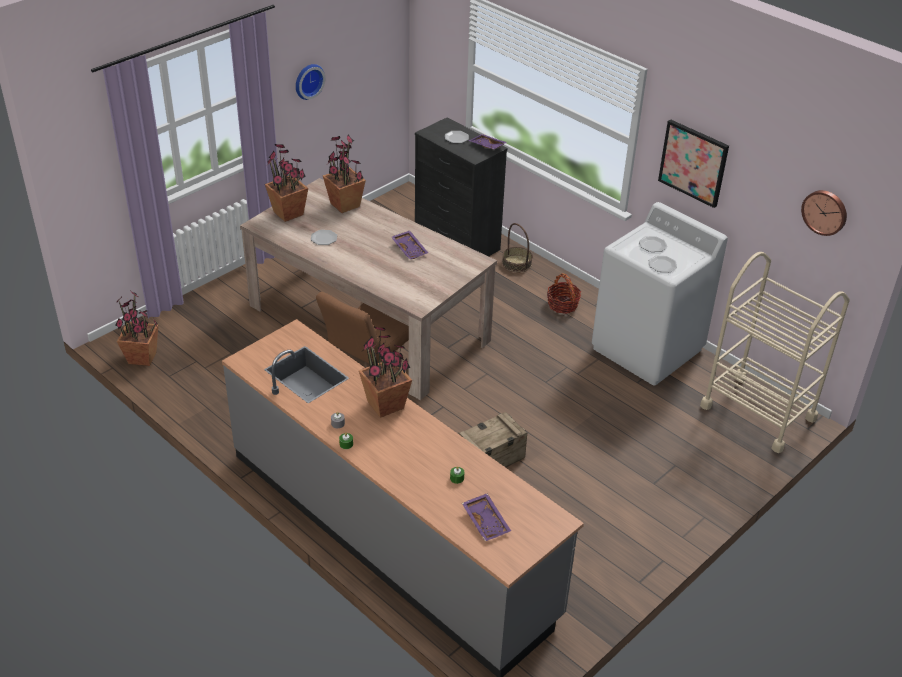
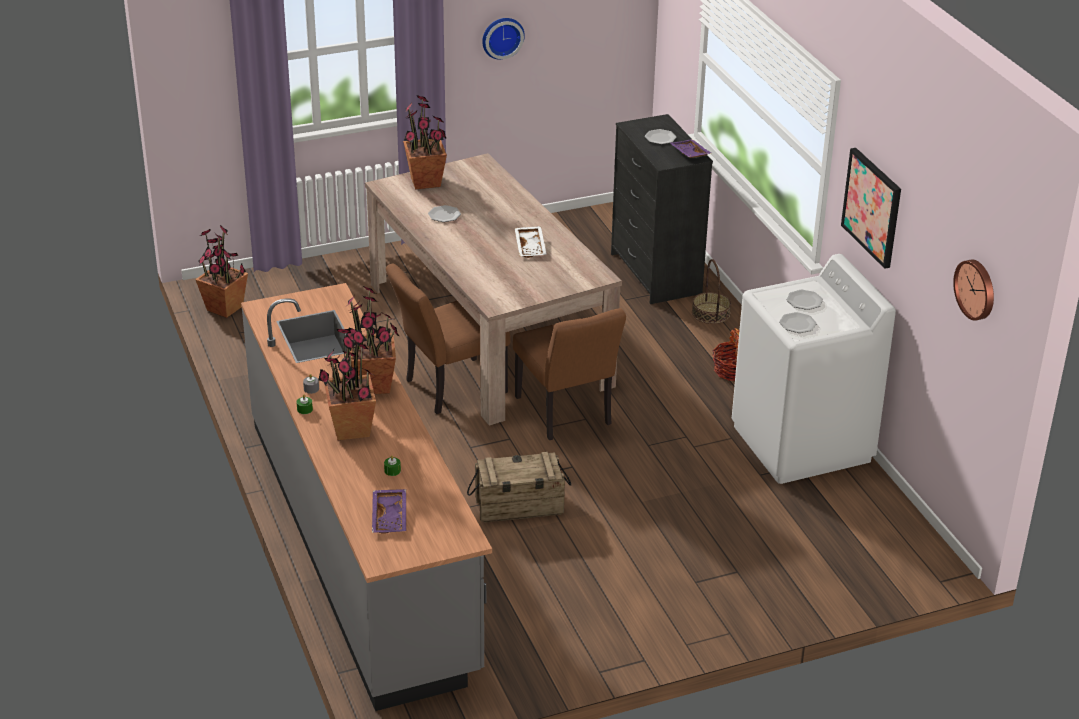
camera: 25 degrees right, 5 degrees down
potted plant [323,135,366,213] -> potted plant moved to [318,329,376,440]
purple tray [391,231,428,260] -> white tray [515,226,547,258]
beige cart [700,252,850,453] -> none
none -> brown chair [513,308,626,440]

